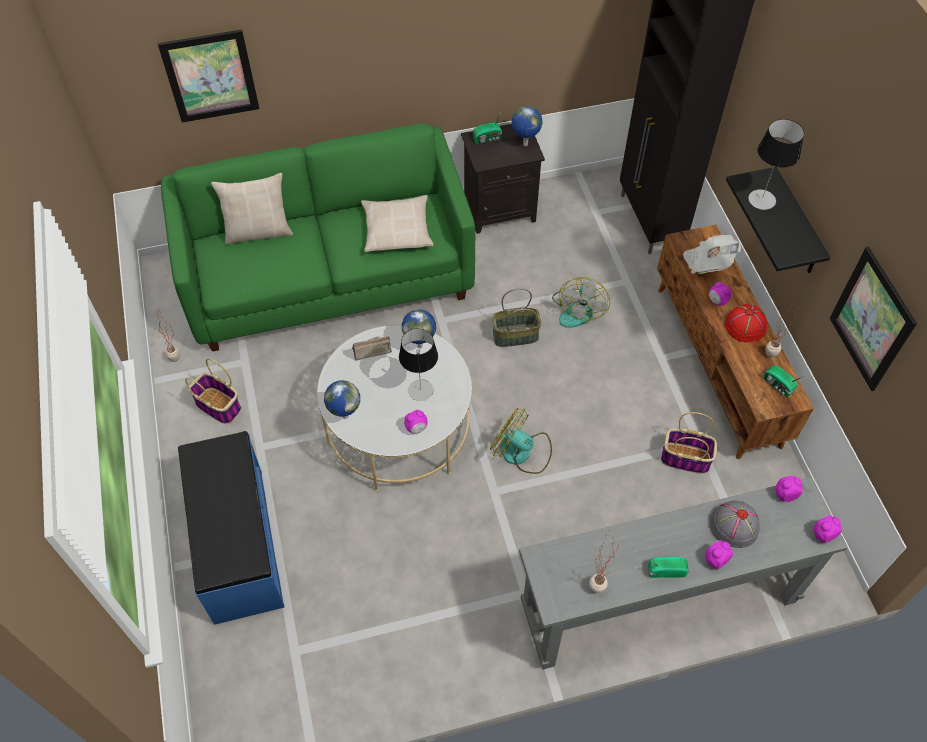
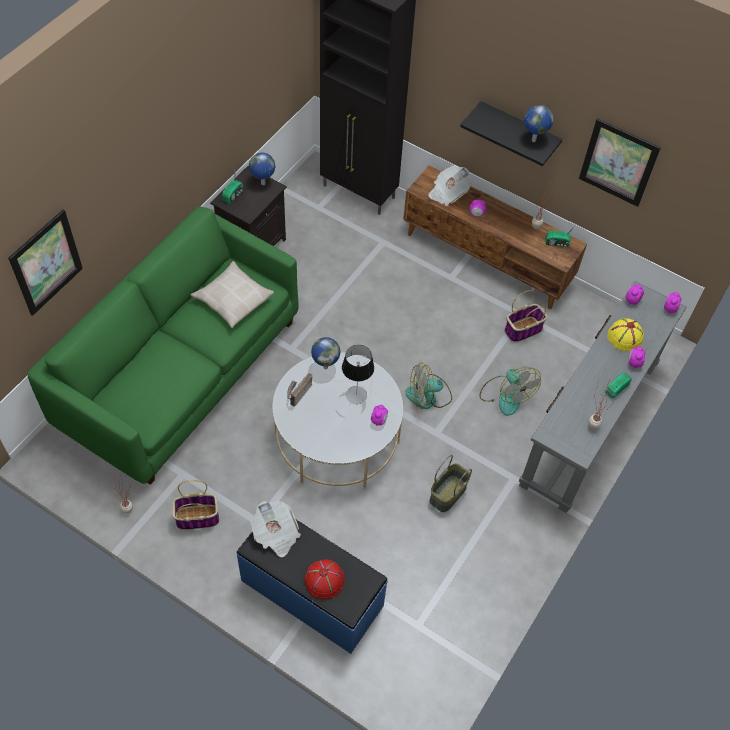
camera: 45 degrees left, 0 degrees up
beige pillow [211,173,293,245] -> none
globe [324,380,360,419] -> globe moved to [524,105,553,142]
basket [492,288,541,347] -> basket moved to [430,455,472,512]
fan [552,277,610,328] -> fan moved to [479,367,541,416]
grey hat [710,501,760,548] -> yellow hat [607,319,644,351]
red hat [725,304,767,343] -> red hat moved to [305,560,345,599]
table lamp [748,119,804,210] -> none
none -> newspaper [250,501,301,557]

